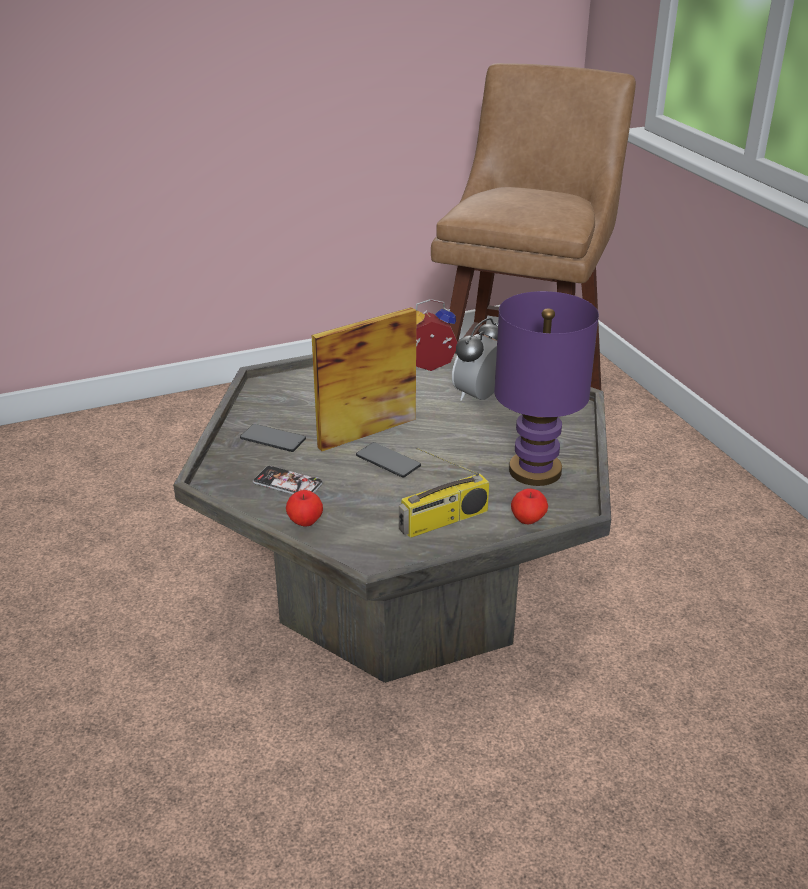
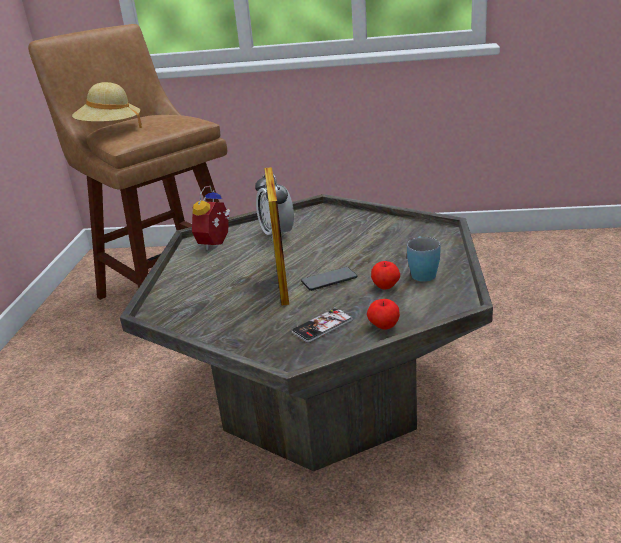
camera: 60 degrees left, 5 degrees down
phone [240,424,306,452] -> none
radio [399,447,490,538] -> blue mug [407,236,440,282]
purple table lamp [494,291,599,486] -> none
apple [511,489,548,524] -> apple moved to [371,261,400,290]
none -> beige hat [72,82,142,128]

